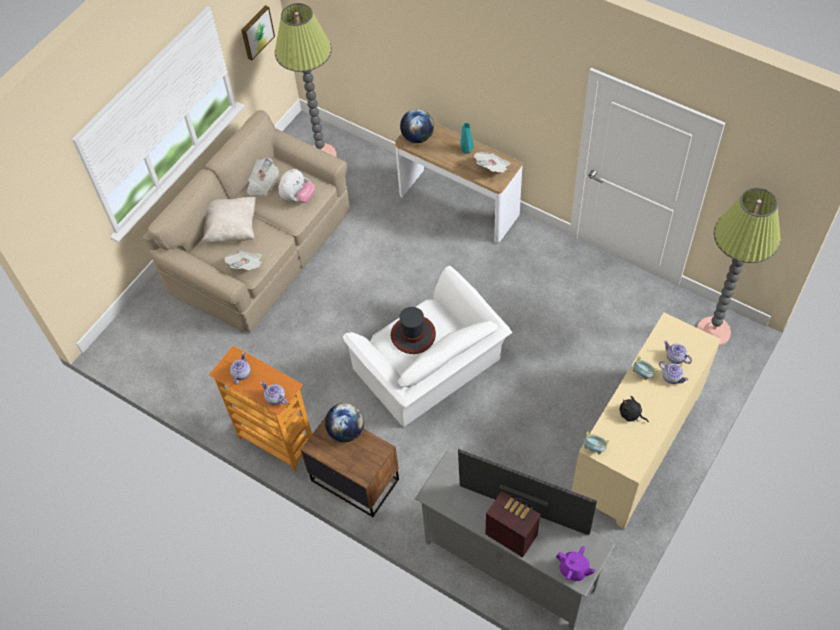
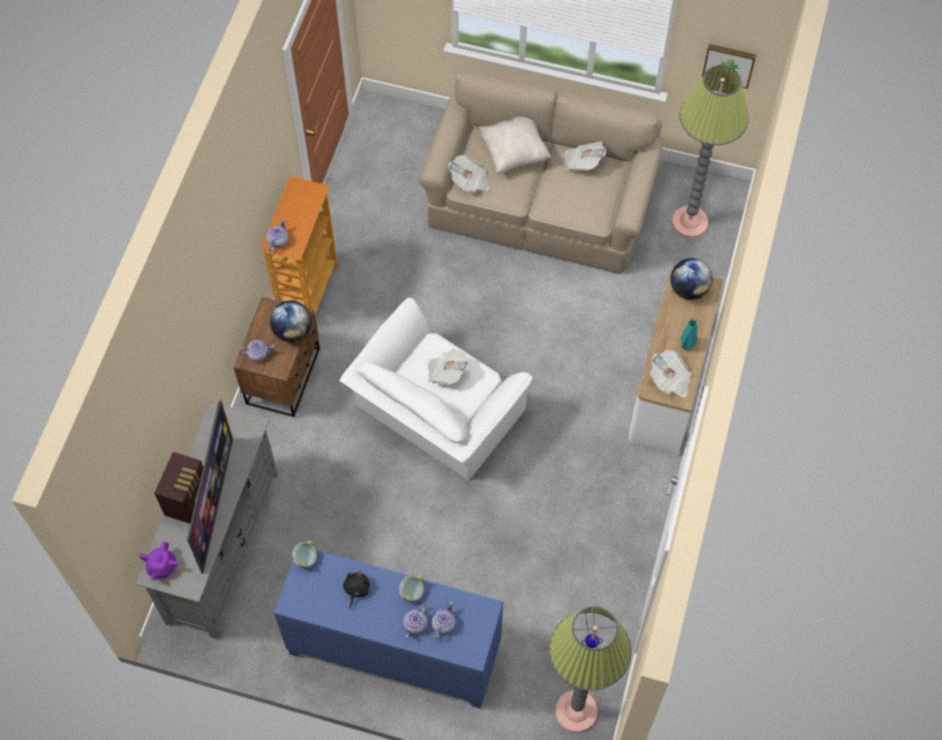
camera: 70 degrees right, 5 degrees up
teapot [230,352,251,384] -> teapot moved to [239,340,274,362]
plush toy [278,169,315,203] -> none
hat [391,307,436,354] -> newspaper [428,349,469,385]
beige cabinet [572,312,721,529] -> blue cabinet [274,550,503,709]

